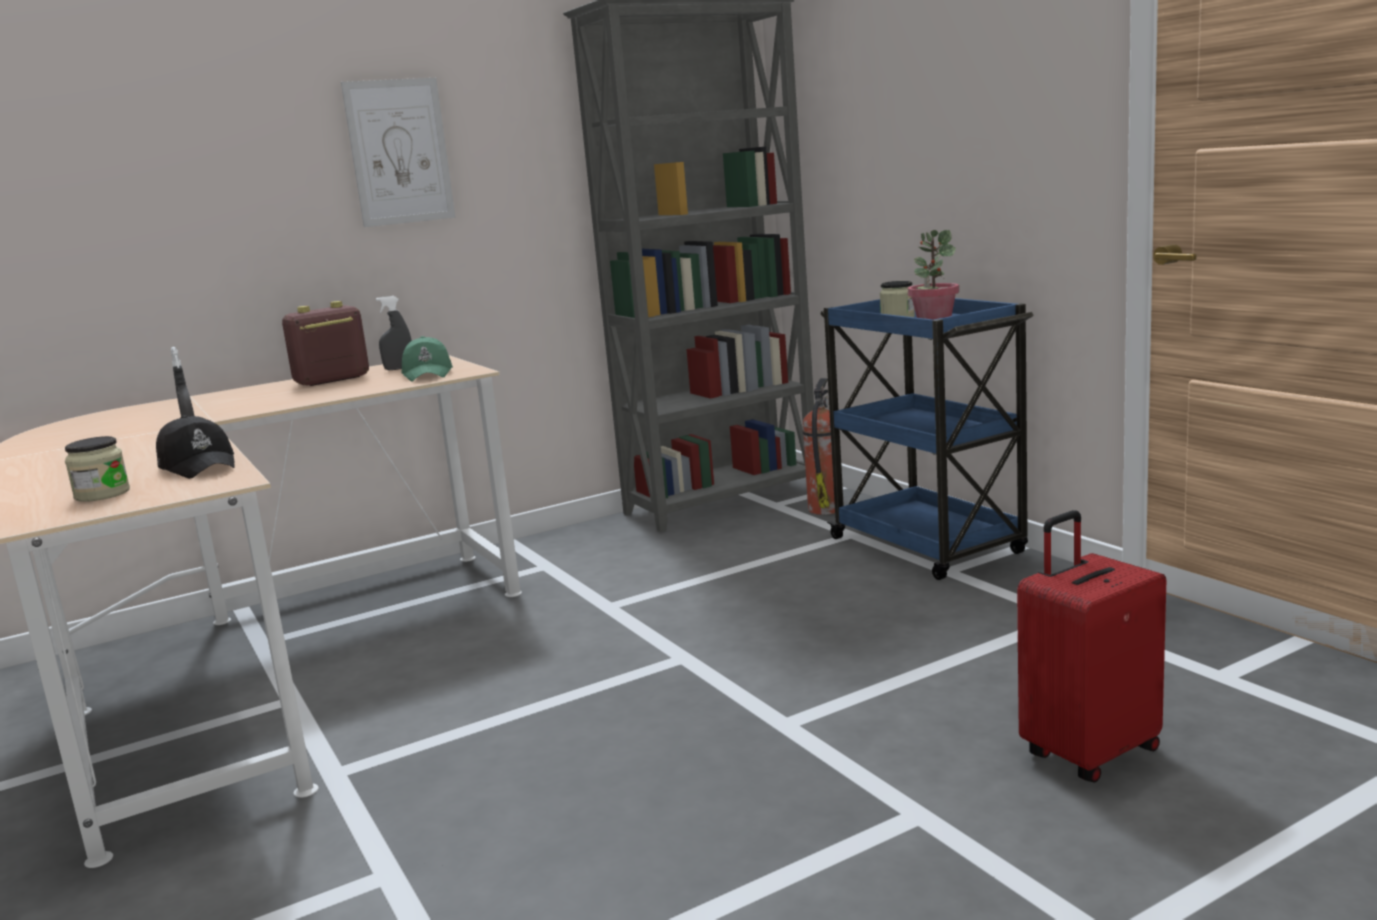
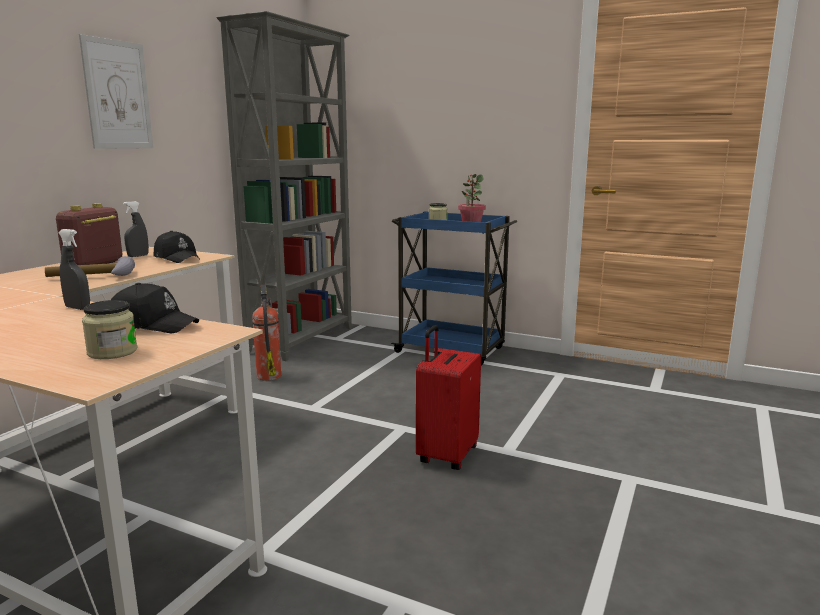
camera: 35 degrees left, 0 degrees up
green cap [401,336,453,382] -> black cap [154,231,200,263]
fire extinguisher [802,378,835,515] -> fire extinguisher moved to [252,285,281,381]
red suitcase [1017,510,1166,783] -> red suitcase moved to [416,325,481,470]
none -> hammer [45,256,135,277]

